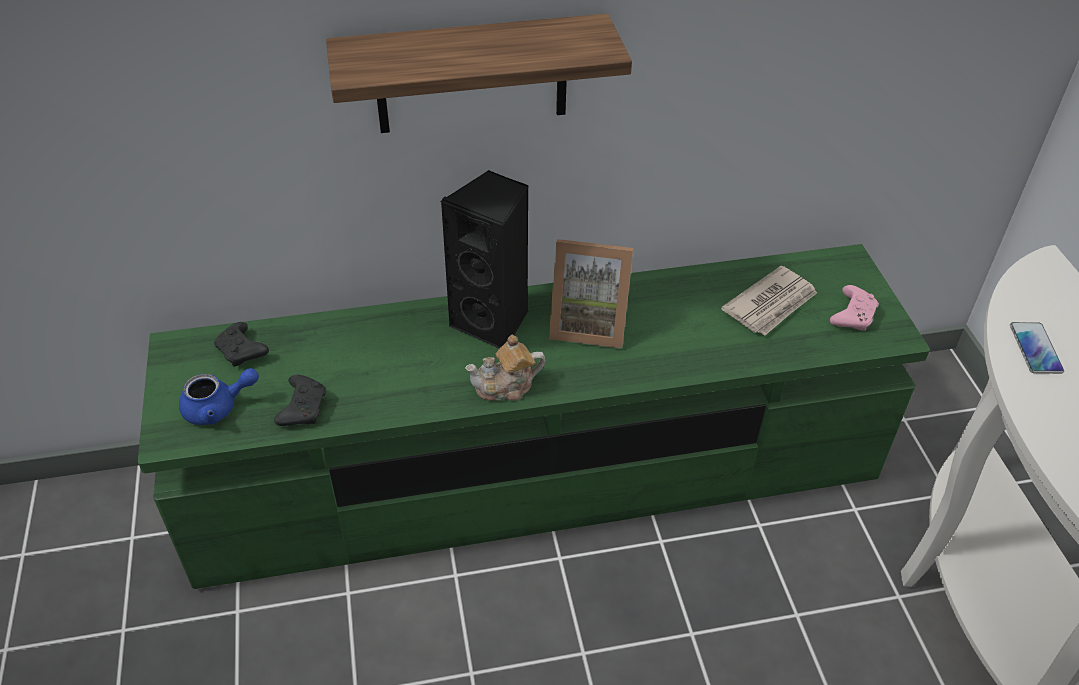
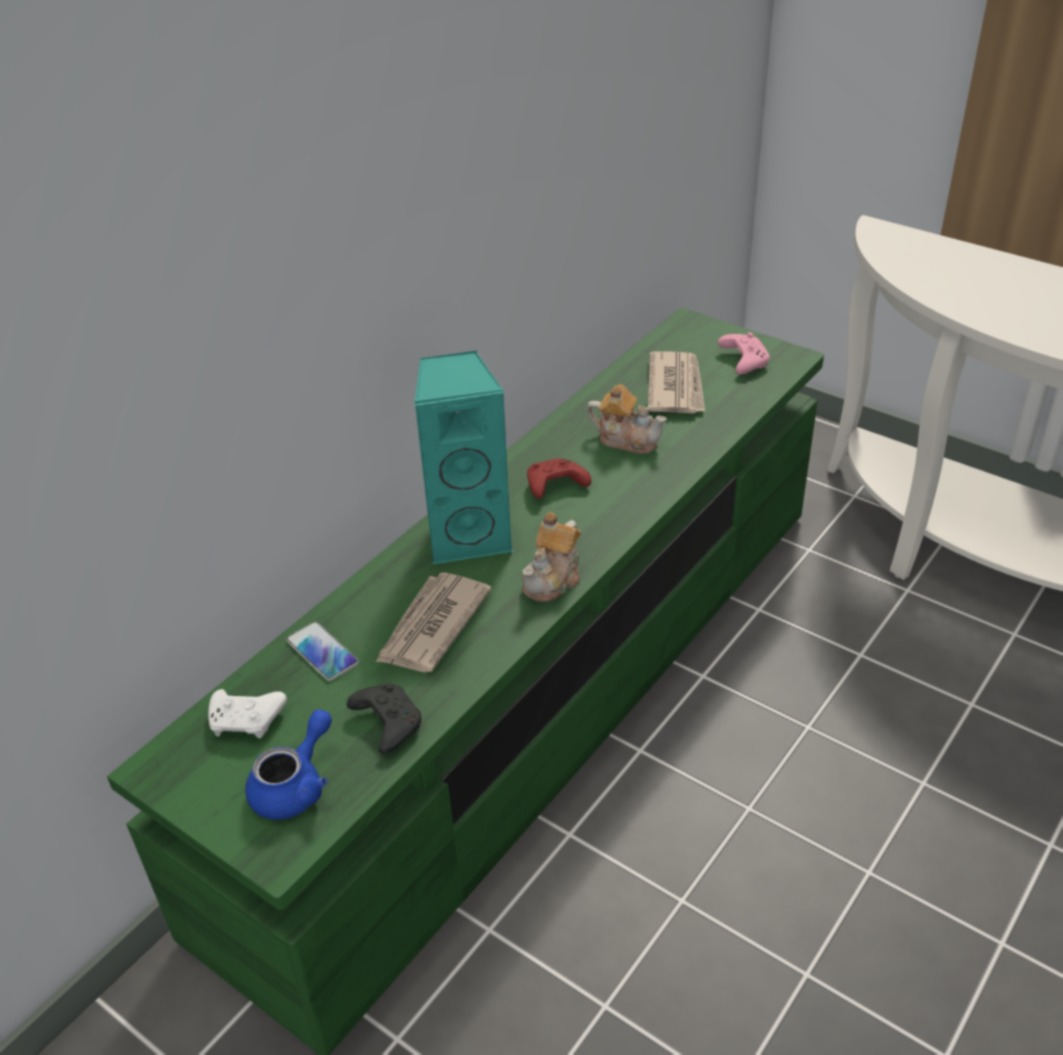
camera: 40 degrees left, 5 degrees down
black game controller [214,322,269,367] -> white game controller [208,689,287,738]
shelf [326,14,632,133] -> none
black speaker [440,170,529,348] -> turquoise speaker [414,351,514,565]
picture frame [549,239,634,349] -> red game controller [527,458,591,499]
phone [1010,322,1064,374] -> phone moved to [286,621,359,681]
none -> newspaper [376,572,492,672]
none -> teapot [586,384,667,454]

